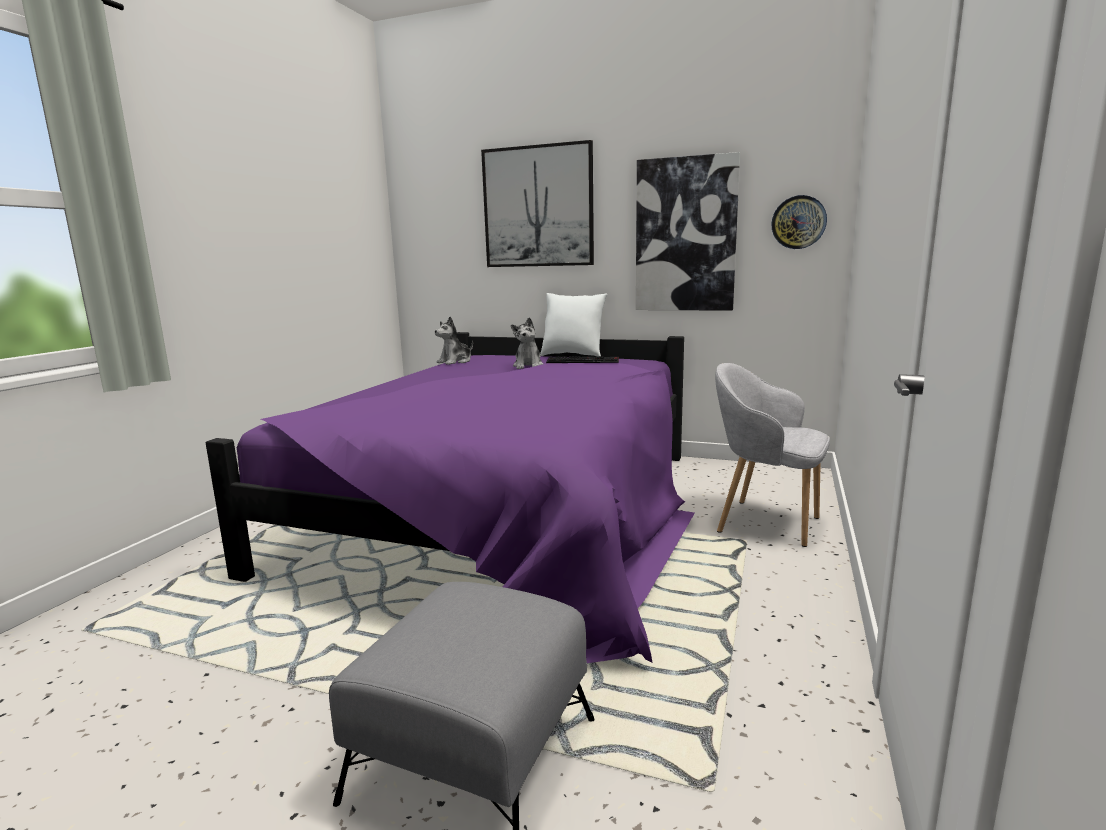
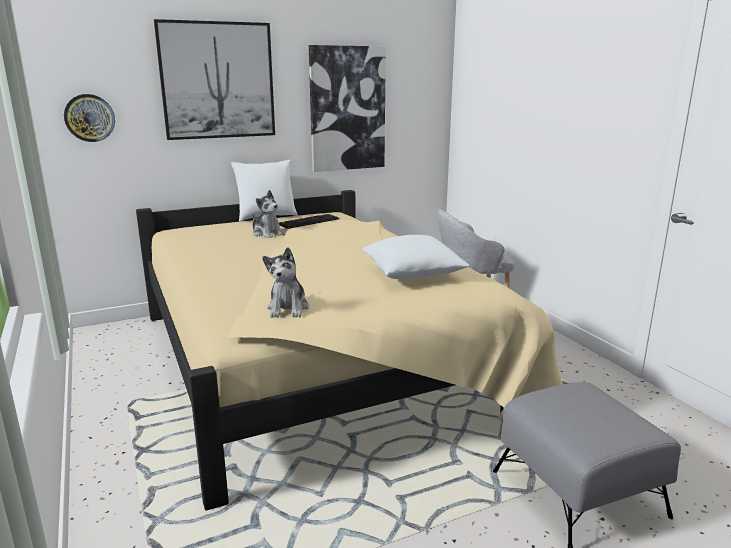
camera: 45 degrees left, 5 degrees up
purple bed [206,332,695,663] -> beige bed [136,190,563,511]
plush toy [435,316,473,365] -> plush toy moved to [262,247,309,318]
wall clock [771,195,827,249] -> wall clock moved to [64,94,115,142]
none -> white pillow [363,235,470,279]

